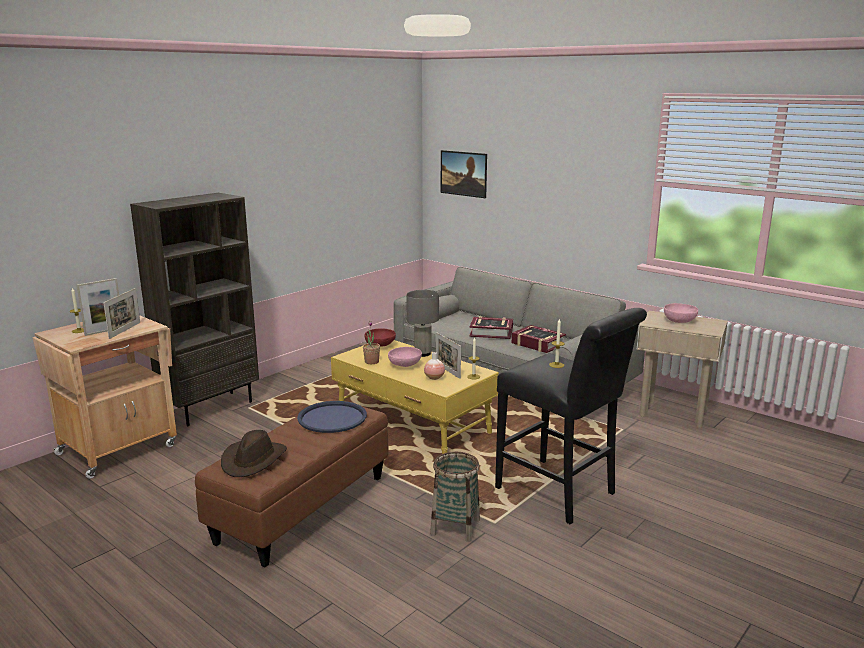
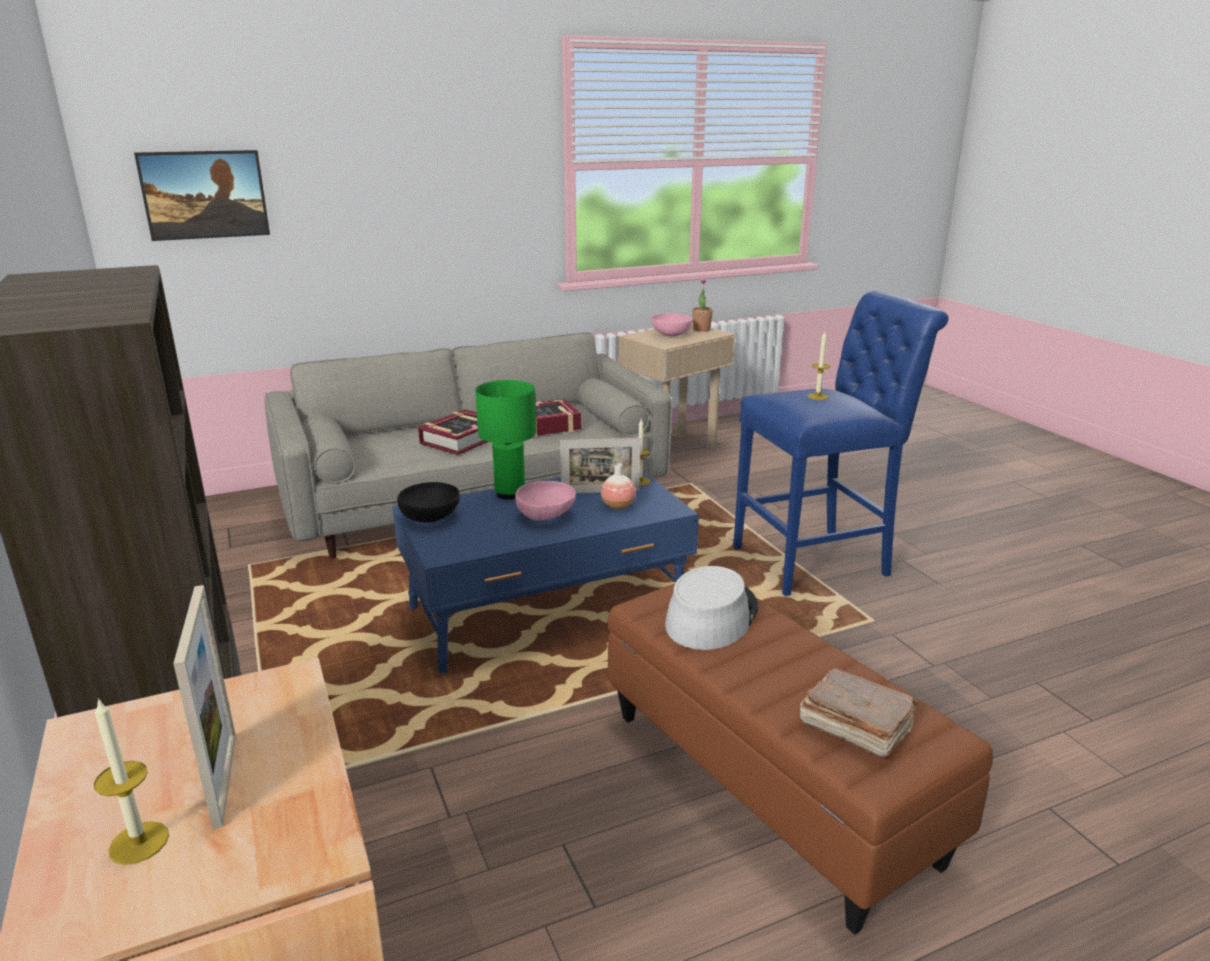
camera: 65 degrees left, 5 degrees up
picture frame [103,288,140,339] -> none
brown hat [221,430,287,477] -> brown book [800,667,918,758]
blue tray [297,401,367,433] -> grey hat [665,566,758,650]
yellow coffee table [331,340,499,454] -> blue coffee table [392,471,699,673]
potted plant [363,321,380,364] -> potted plant moved to [692,278,713,332]
red bowl [365,329,396,347] -> black bowl [397,482,460,523]
grey table lamp [406,290,439,357] -> green table lamp [476,380,536,500]
basket [430,452,480,542] -> none
black stool [495,308,647,524] -> blue stool [733,291,949,596]

